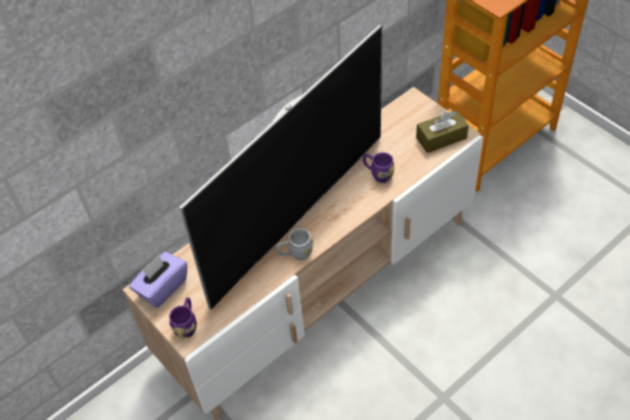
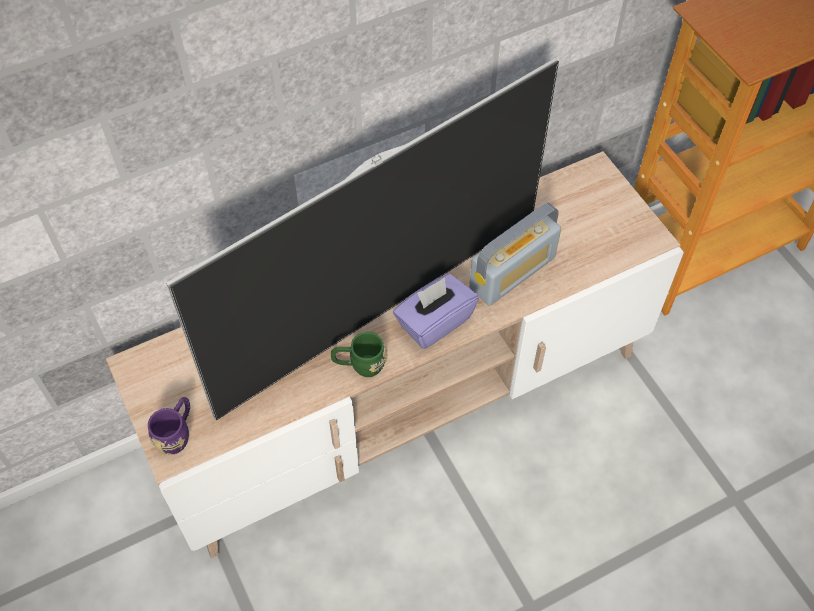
camera: 10 degrees right, 5 degrees up
purple tissue box [129,252,187,308] -> purple tissue box moved to [393,274,479,349]
grey mug [276,228,313,260] -> green mug [331,332,387,377]
purple mug [363,152,395,183] -> radio [469,202,561,306]
brown tissue box [416,110,469,153] -> none

